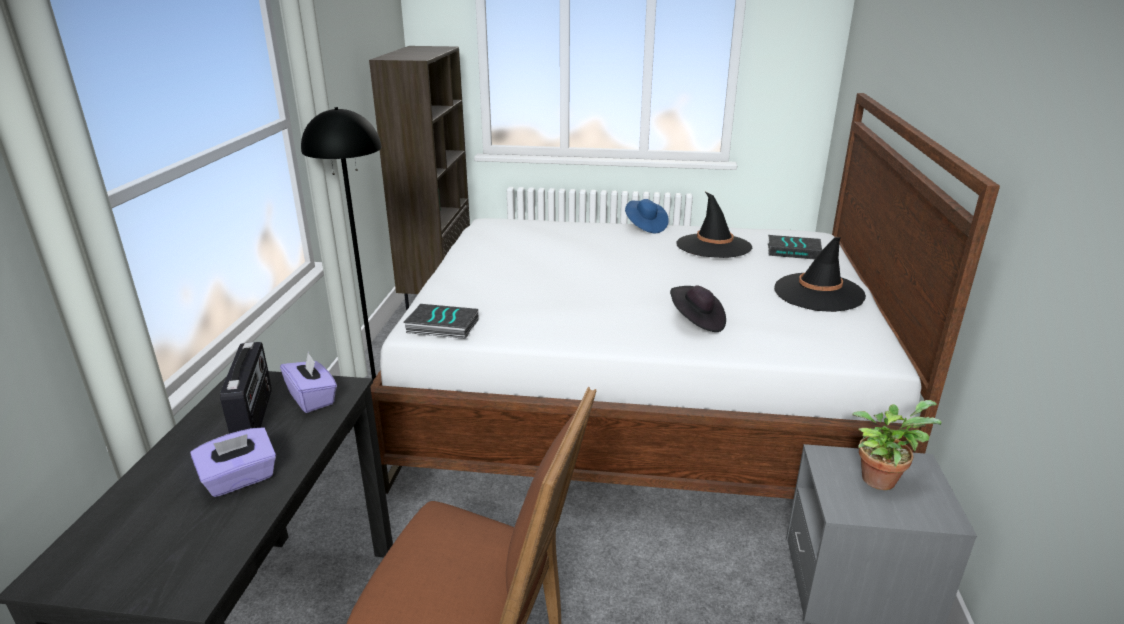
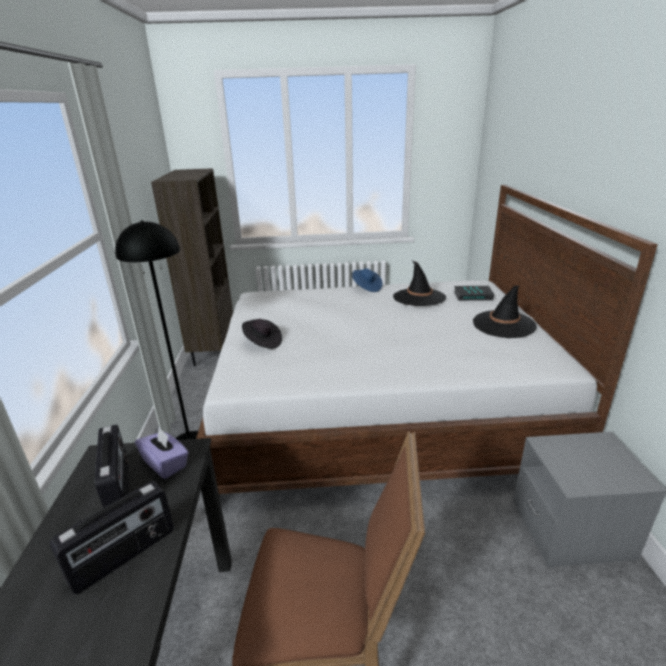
camera: 10 degrees left, 0 degrees up
purple tissue box [190,428,276,497] -> radio [50,481,174,594]
book [404,304,479,339] -> none
black hat [670,286,726,332] -> black hat moved to [242,319,282,349]
potted plant [852,400,941,490] -> none

